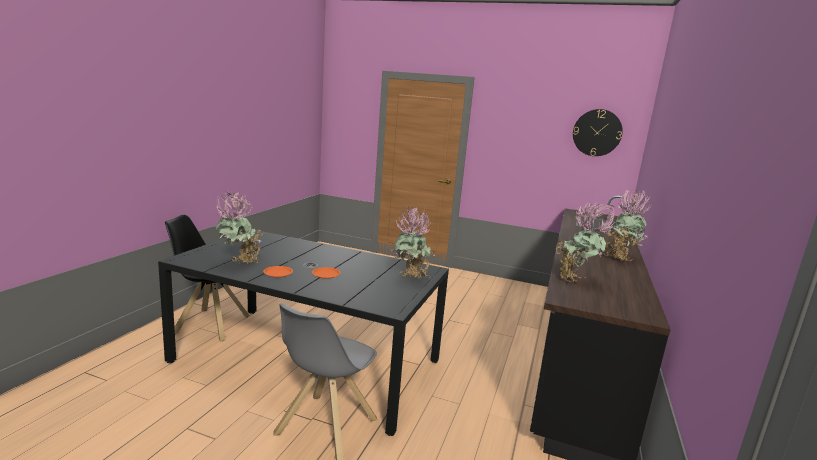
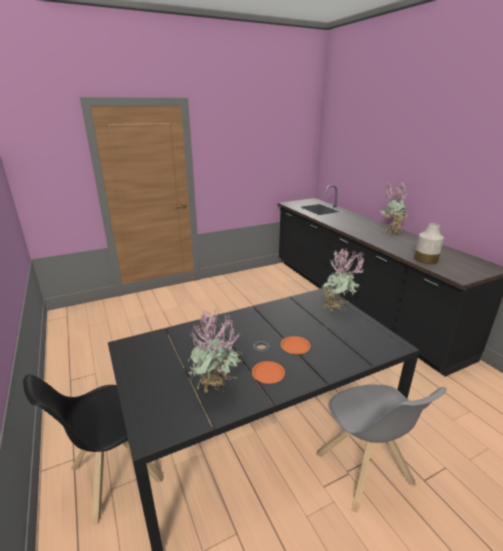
camera: 45 degrees left, 10 degrees up
potted plant [556,203,618,282] -> beige vase [414,223,444,264]
wall clock [573,109,623,156] -> none

